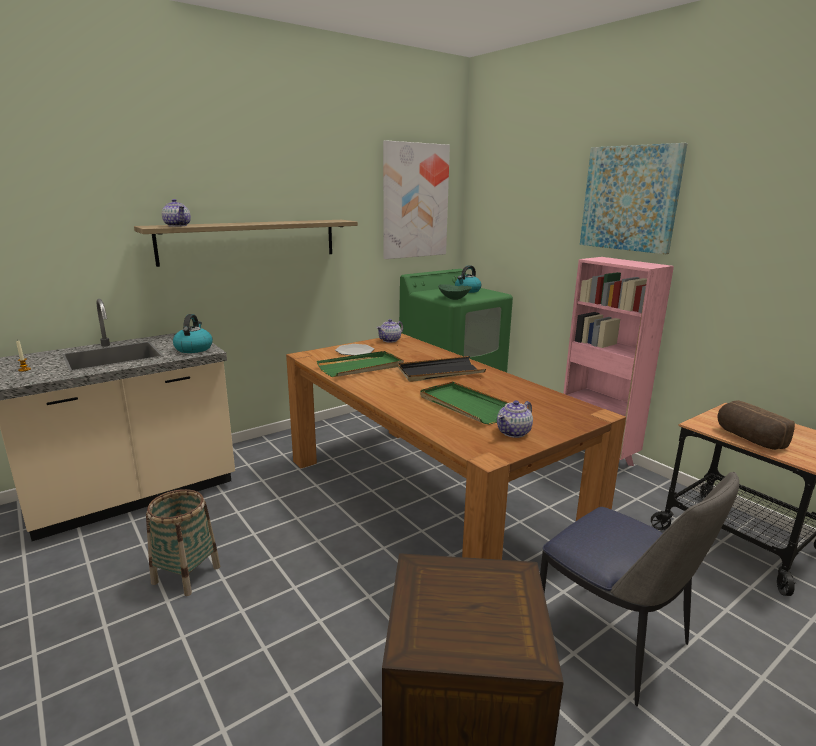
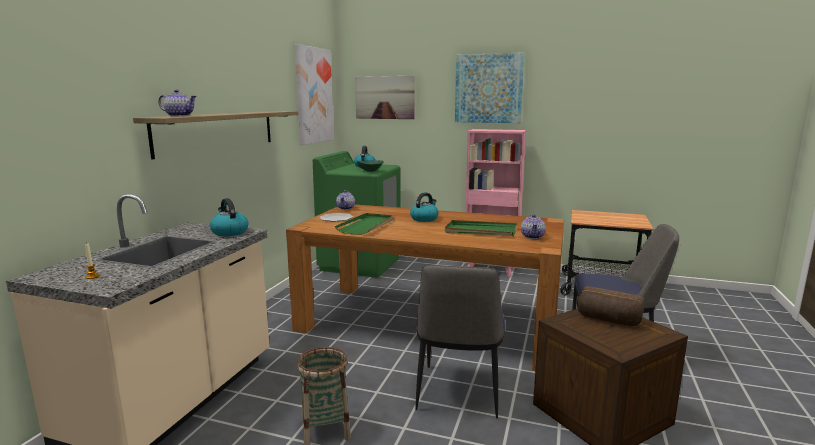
camera: 35 degrees left, 5 degrees down
black tray [398,356,486,382] -> kettle [410,192,439,222]
bread [718,400,795,450] -> bread moved to [577,286,644,326]
none -> picture [355,76,415,119]
none -> chair [415,265,505,418]

